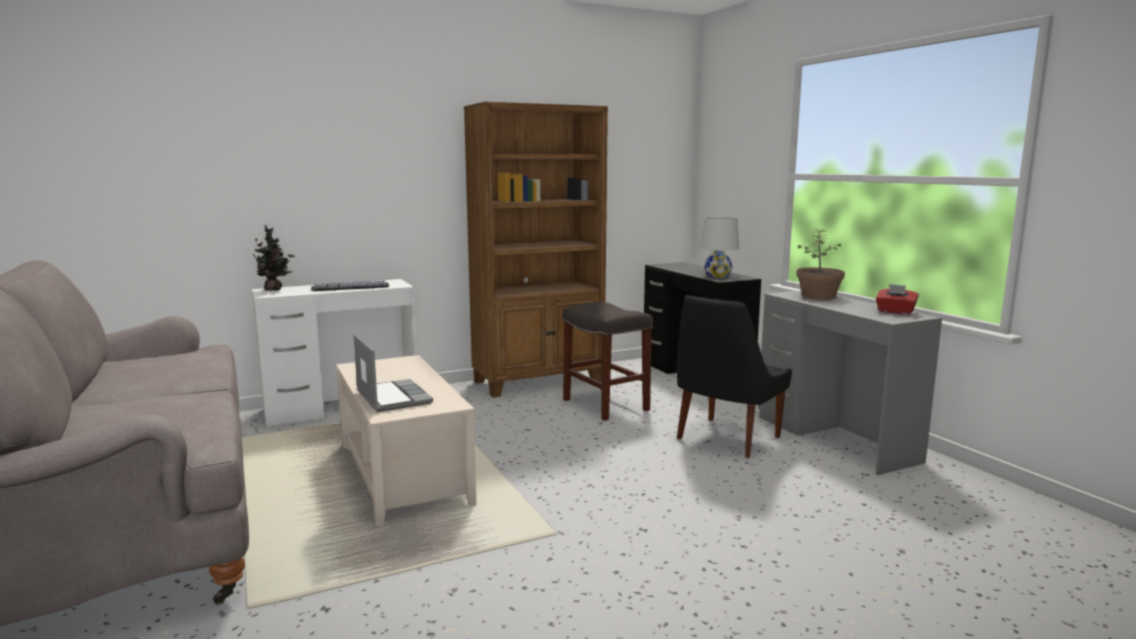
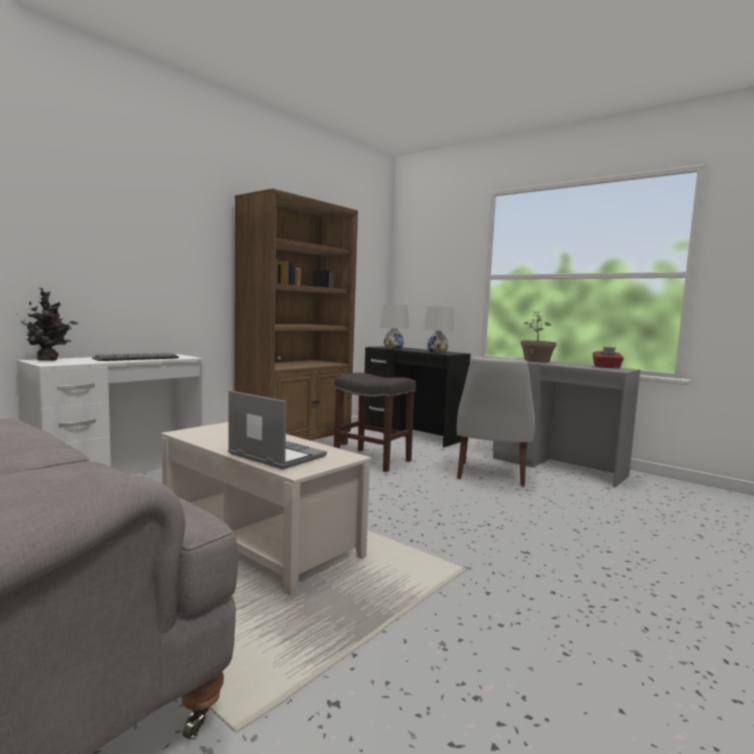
camera: 25 degrees left, 5 degrees down
black chair [677,295,792,458] -> white chair [457,357,535,487]
none -> white table lamp [380,305,409,349]

